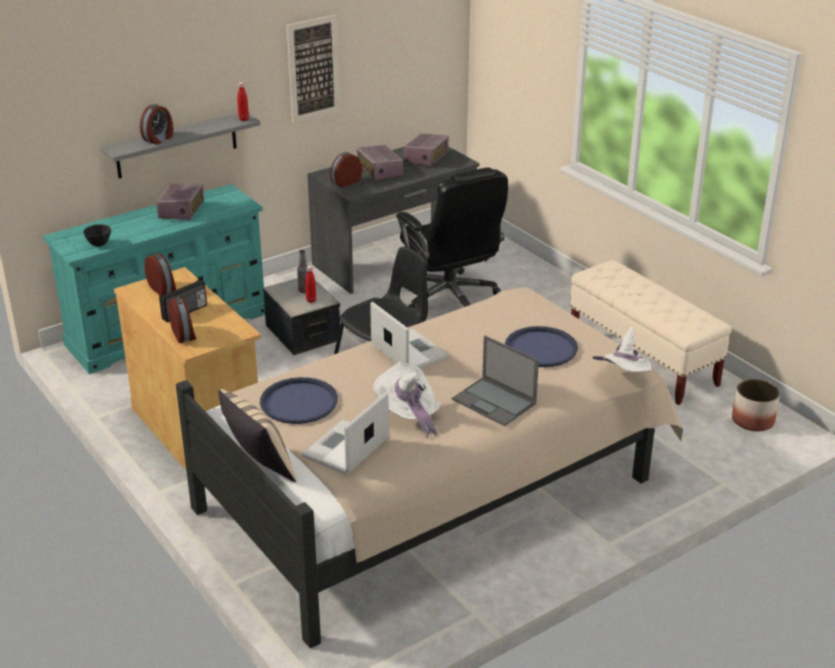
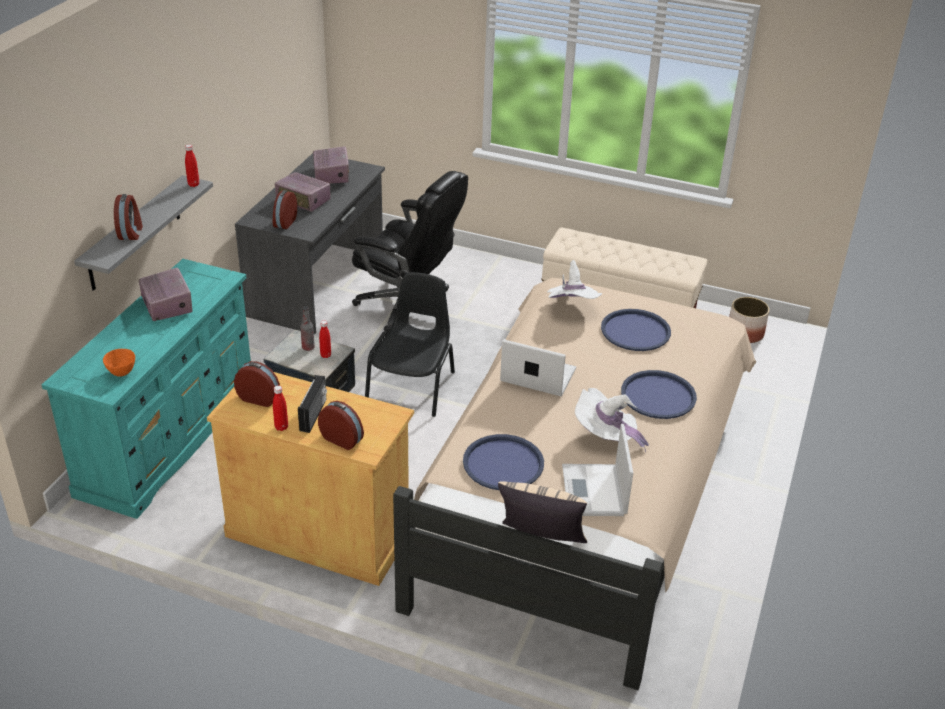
camera: 35 degrees left, 5 degrees up
black bowl [83,224,111,247] -> orange bowl [103,349,135,377]
picture [287,15,340,123] -> none
laptop [452,336,539,426] -> blue tray [621,370,697,419]
white hat [593,327,652,372] -> white hat moved to [547,260,603,299]
none -> red bottle [273,386,288,431]

